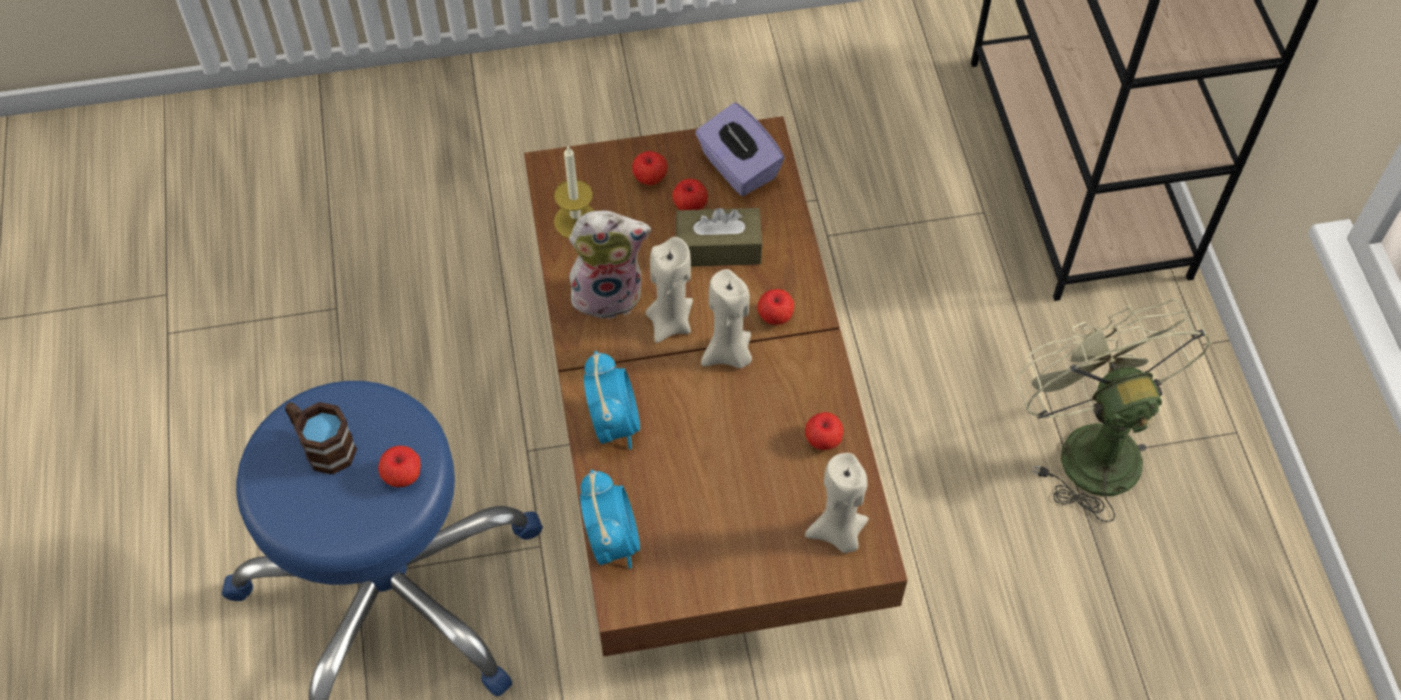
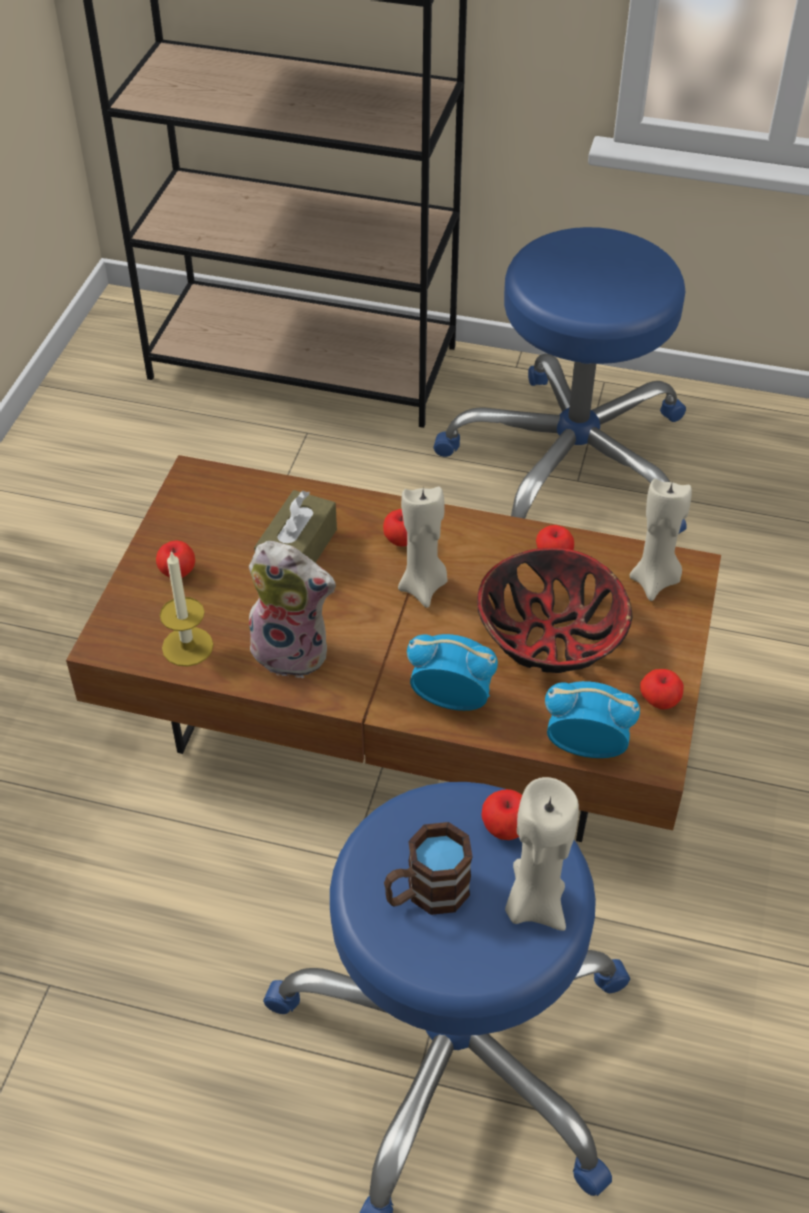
camera: 65 degrees left, 10 degrees down
plush toy [569,210,651,320] -> plush toy turned 90 degrees clockwise [249,541,336,678]
beige candle [646,237,693,343] -> beige candle moved to [505,777,579,931]
apple [672,179,708,210] -> apple moved to [640,669,684,710]
purple tissue box [695,103,785,196] -> none
green fan [1016,299,1212,522] -> blue stool [433,227,686,533]
none -> bowl [477,548,632,673]

